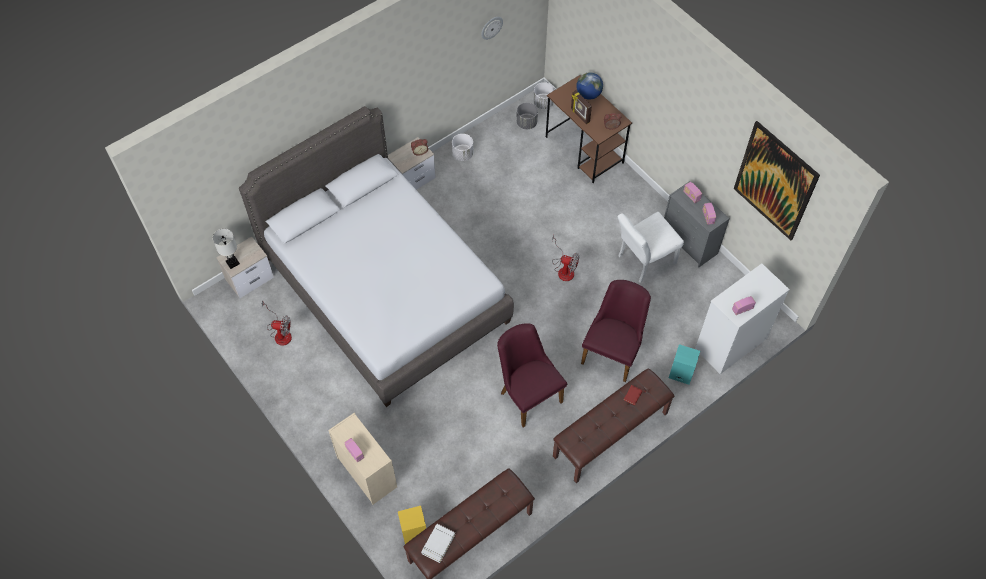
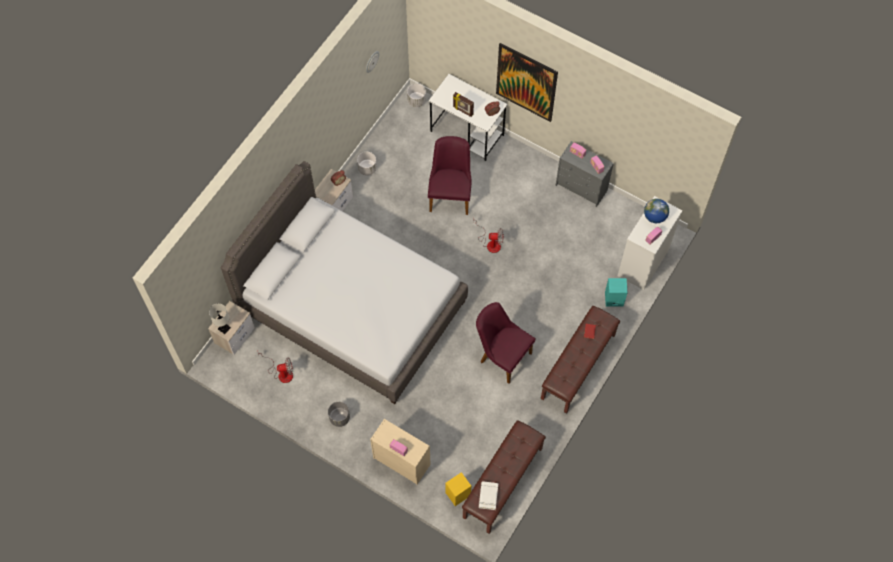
camera: 20 degrees left, 5 degrees up
grey planter [517,103,538,129] -> grey planter moved to [328,402,350,427]
brown desk [546,75,632,184] -> white desk [428,74,508,161]
globe [576,72,603,100] -> globe moved to [644,199,669,223]
purple chair [581,280,651,382] -> purple chair moved to [428,136,472,215]
white chair [617,212,684,283] -> none
picture [734,121,820,240] -> picture moved to [496,43,558,122]

